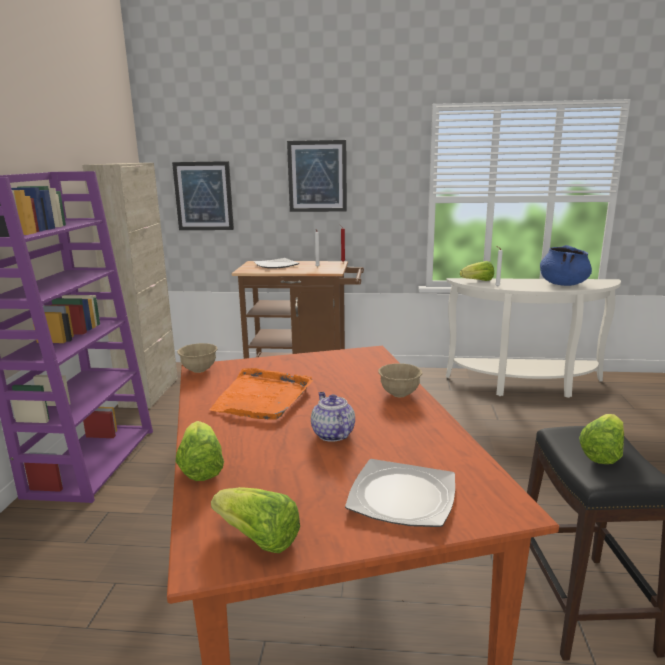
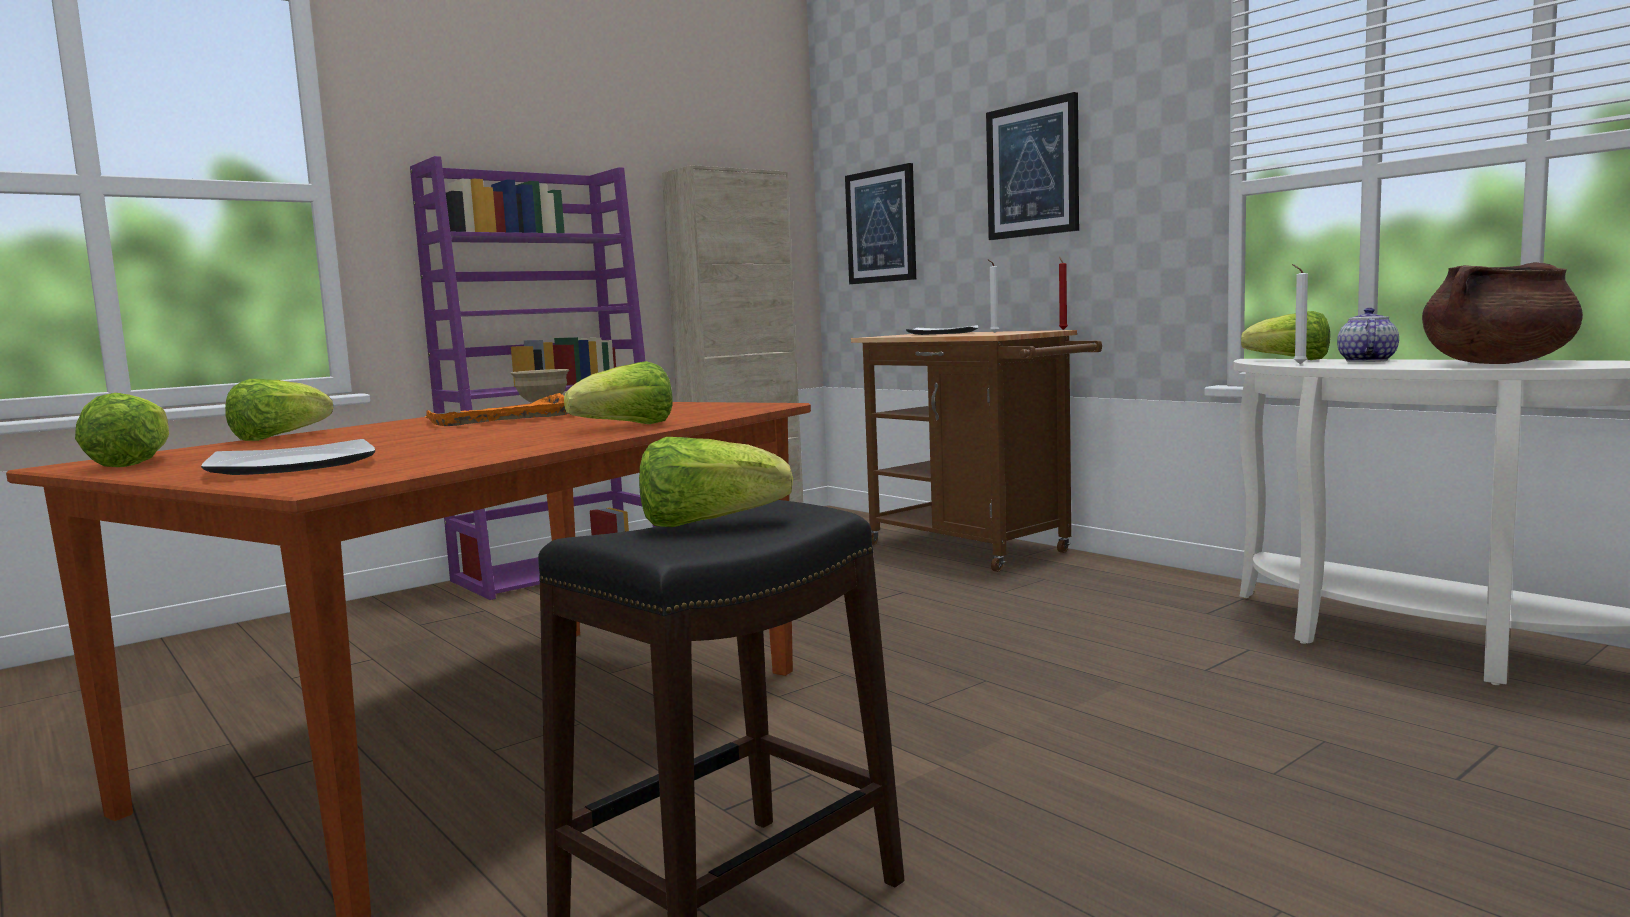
camera: 45 degrees right, 10 degrees down
teapot [311,392,355,442] -> teapot moved to [1337,308,1399,362]
beige bowl [378,363,423,397] -> lettuce [564,361,672,424]
blue cooking pot [540,245,592,286] -> brown cooking pot [1422,262,1583,364]

